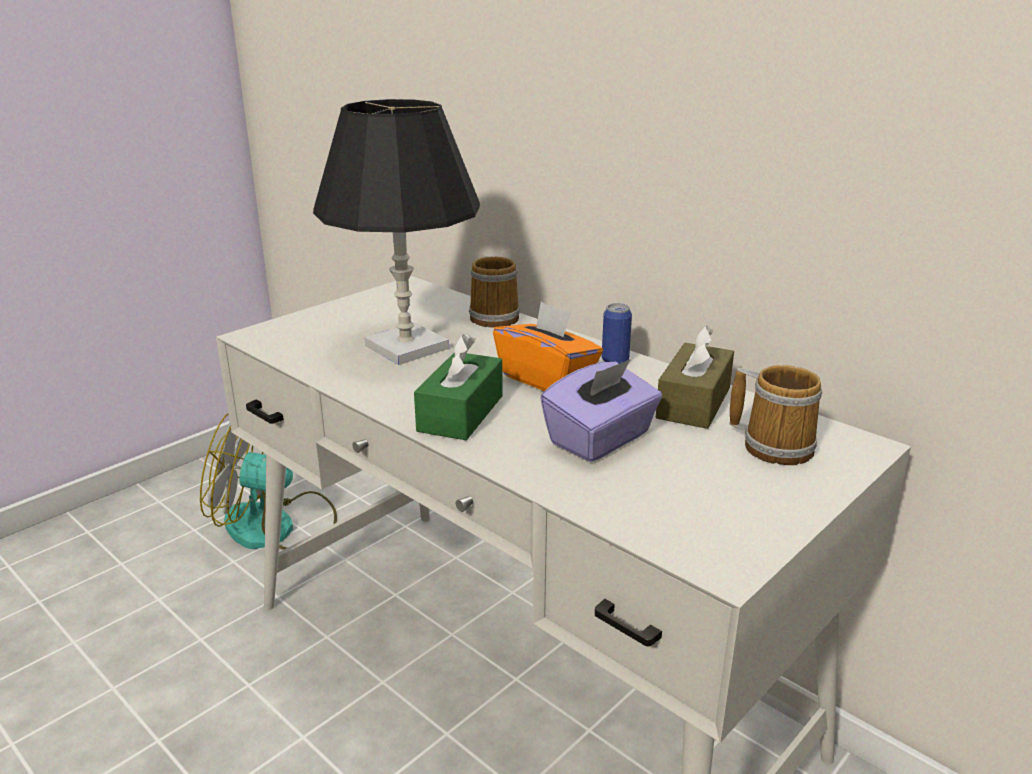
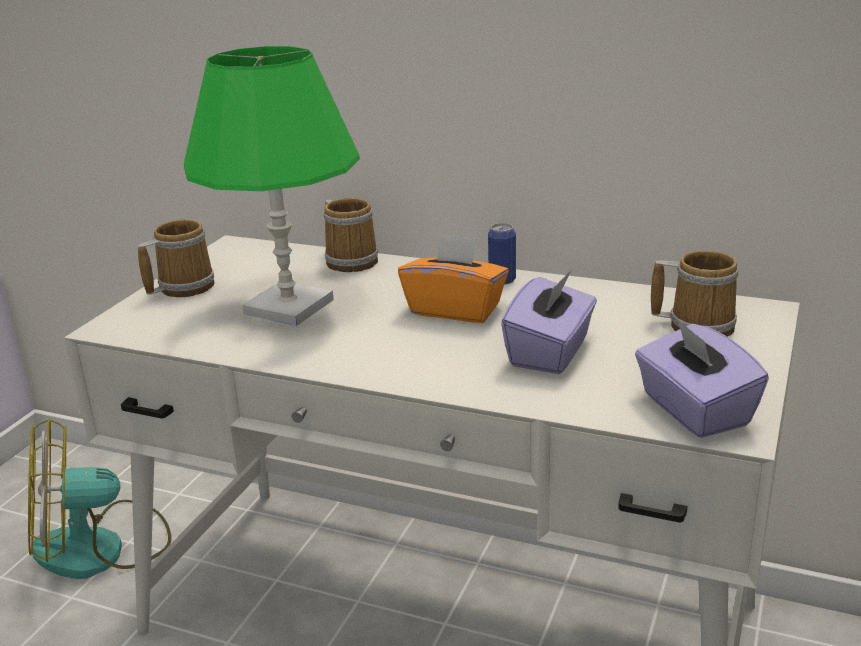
camera: 20 degrees left, 0 degrees up
black table lamp [313,99,480,365] -> green table lamp [184,46,360,326]
green tissue box [414,334,503,440] -> none
brown tissue box [656,326,734,429] -> none
none -> mug [138,219,215,297]
none -> purple tissue box [635,319,769,438]

